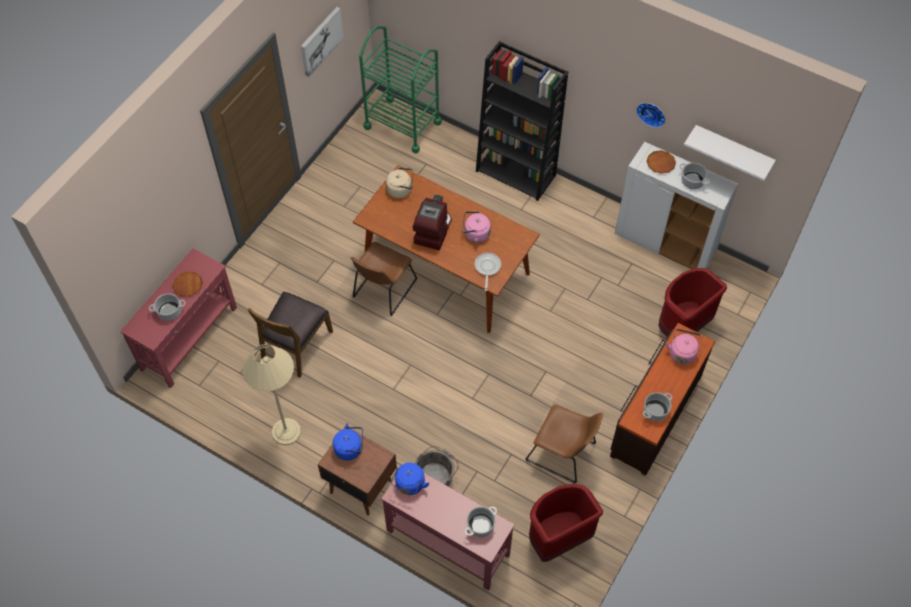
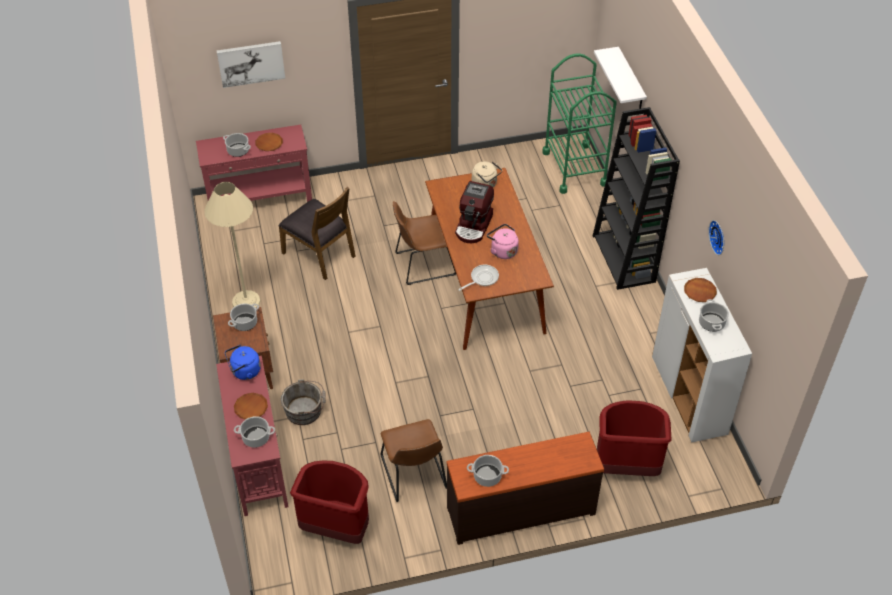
camera: 45 degrees right, 10 degrees down
brown chair [248,292,333,377] -> brown chair turned 120 degrees counterclockwise [278,187,355,280]
picture [301,7,344,77] -> picture moved to [217,41,285,88]
blue kettle [333,423,363,461] -> cooking pot [228,303,259,331]
coffee machine [413,194,452,250] -> coffee machine turned 135 degrees clockwise [455,181,494,243]
pink kettle [666,329,701,365] -> none
white shelf [684,125,776,181] -> white shelf moved to [594,47,647,109]
none -> brown plate [234,393,268,420]

